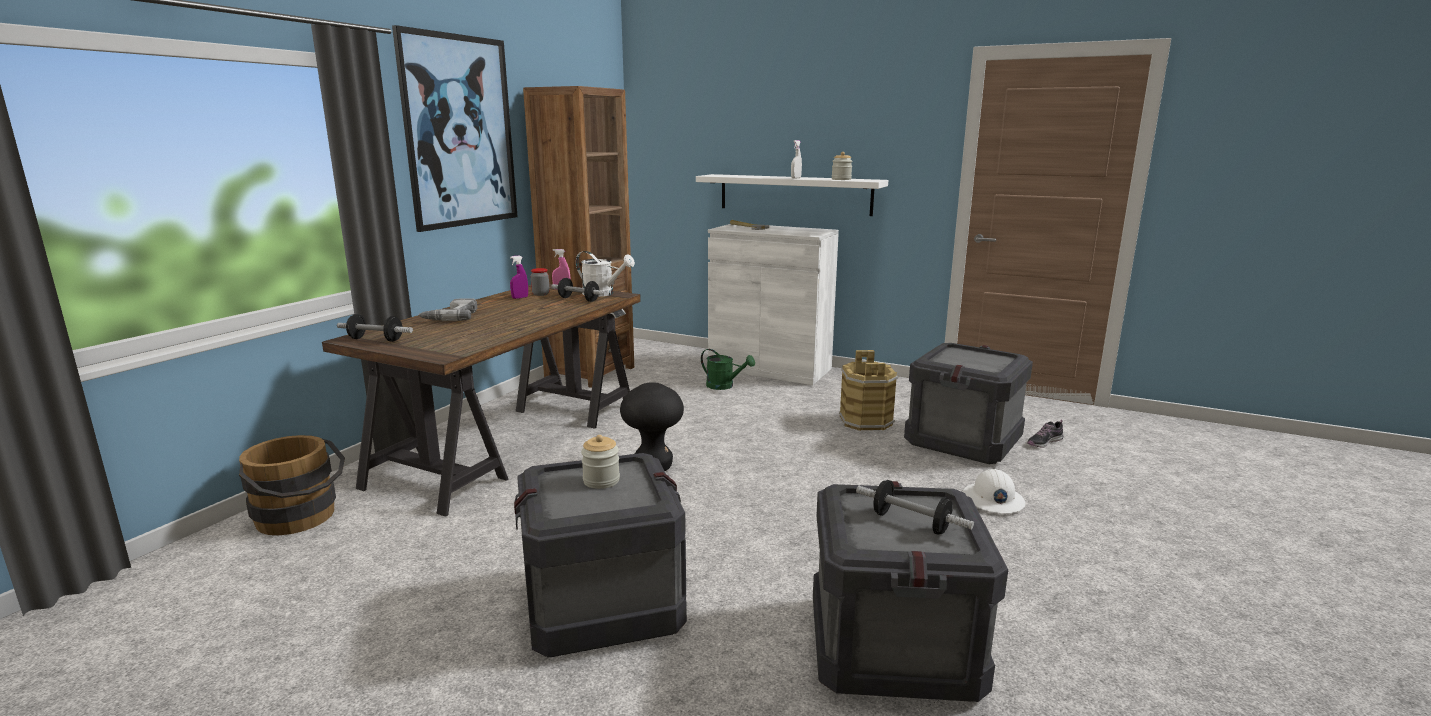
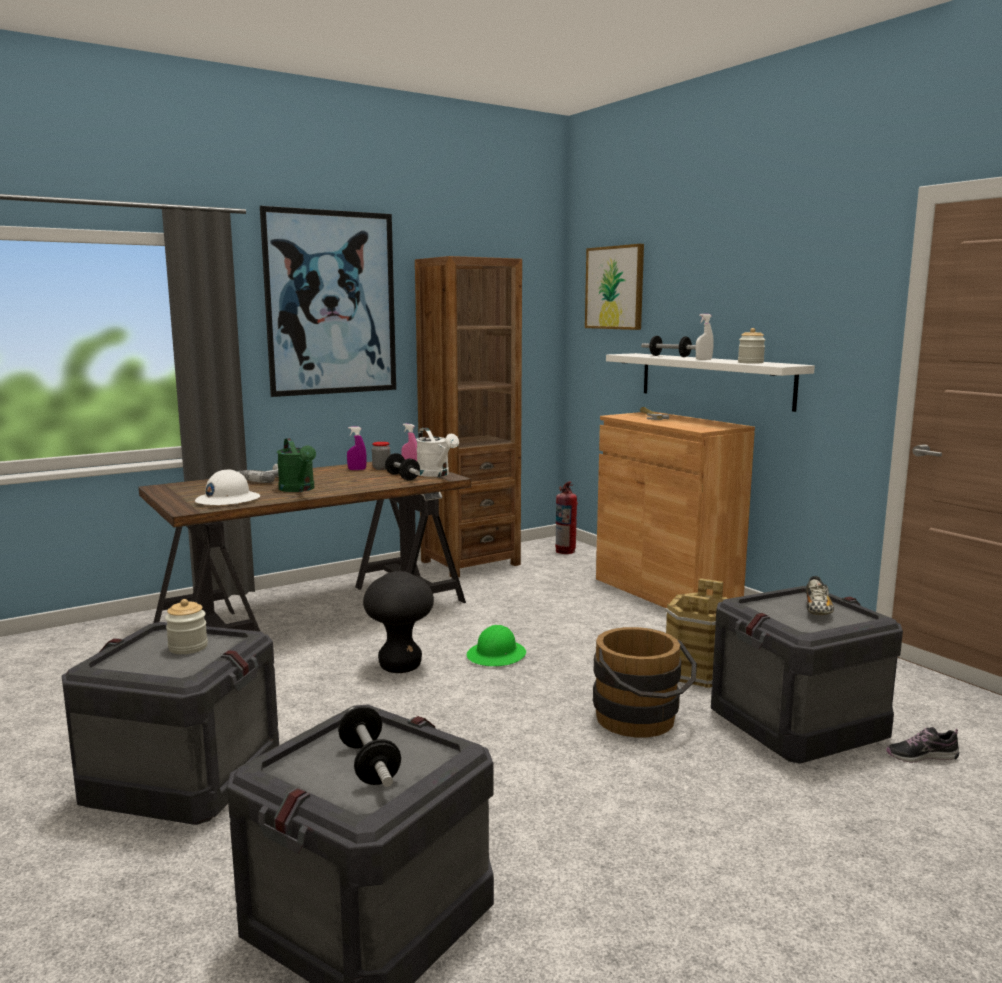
camera: 30 degrees right, 5 degrees down
brown bucket [239,435,345,535] -> brown bucket moved to [593,627,697,738]
dumbbell [337,314,413,342] -> dumbbell moved to [641,336,696,357]
green watering can [701,349,755,390] -> green watering can moved to [277,438,316,492]
white cabinet [708,224,839,385] -> brown cabinet [596,412,755,608]
white hard hat [963,469,1025,513] -> white hard hat moved to [195,470,260,505]
none -> green hard hat [467,625,526,666]
none -> fire extinguisher [555,482,578,554]
none -> picture [585,244,644,330]
none -> shoe [806,576,834,615]

